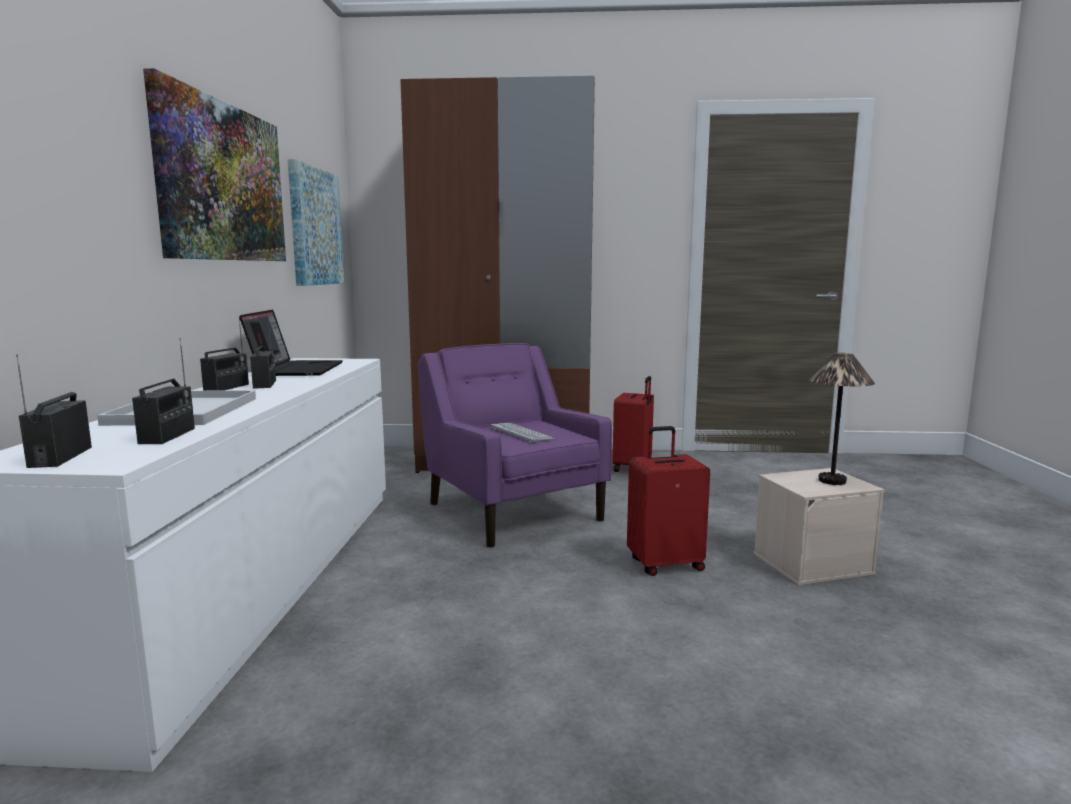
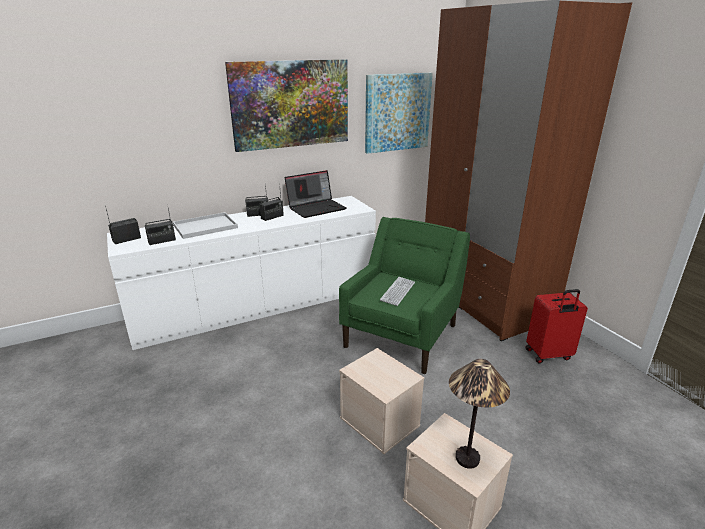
camera: 60 degrees right, 15 degrees up
purple armchair [418,343,612,548] -> green armchair [339,217,470,374]
red suitcase [627,426,710,576] -> beige storage box [339,348,424,454]

